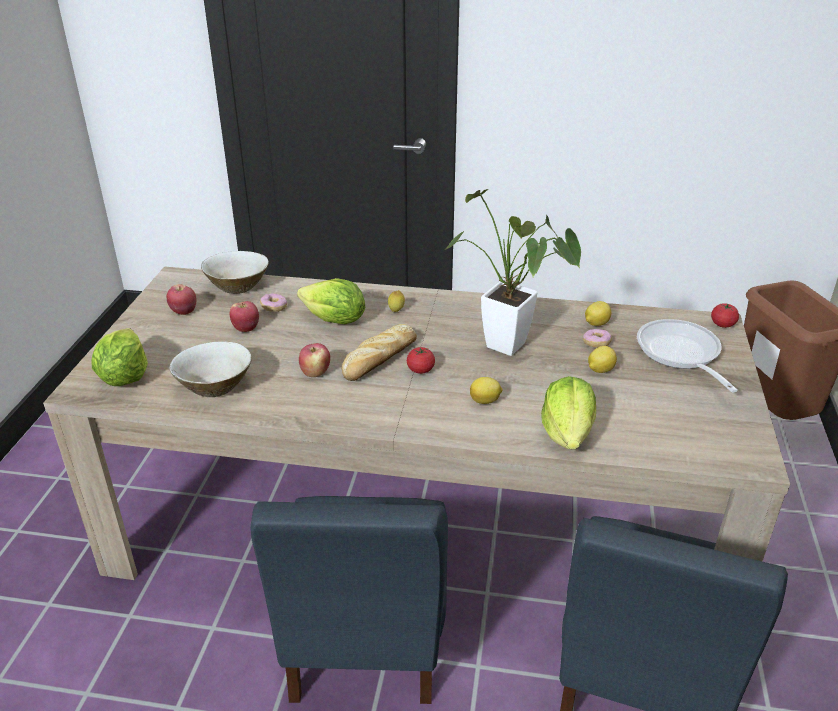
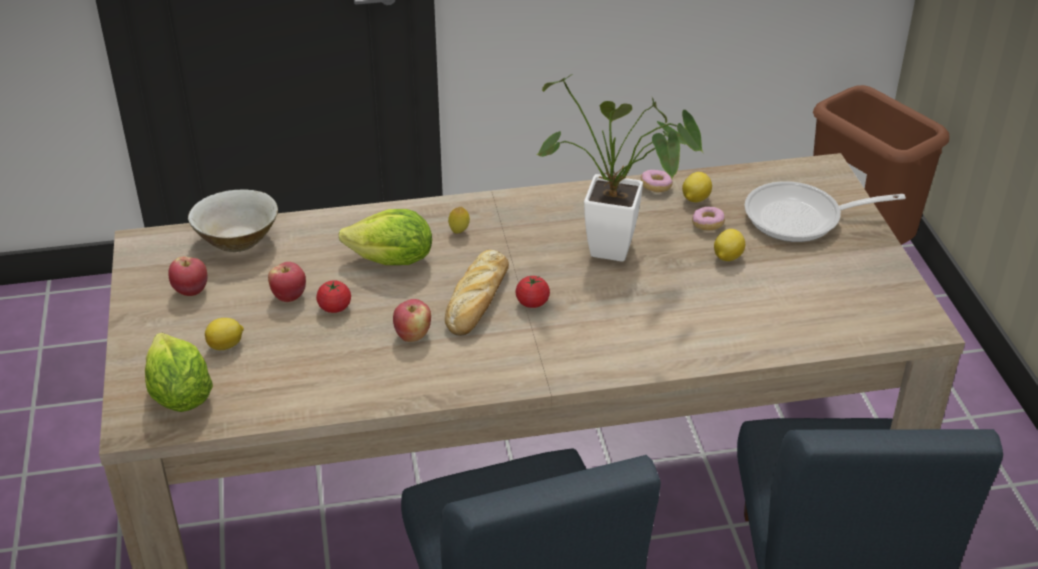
camera: 20 degrees left, 5 degrees up
beige bowl [169,341,252,397] -> none
donut [260,293,287,312] -> donut moved to [641,170,673,192]
lemon [470,377,503,404] -> lemon moved to [205,318,244,350]
lettuce [541,376,596,449] -> none
frying pan [637,319,738,392] -> frying pan turned 60 degrees counterclockwise [744,181,906,242]
tomato [711,303,739,328] -> tomato moved to [316,281,351,313]

